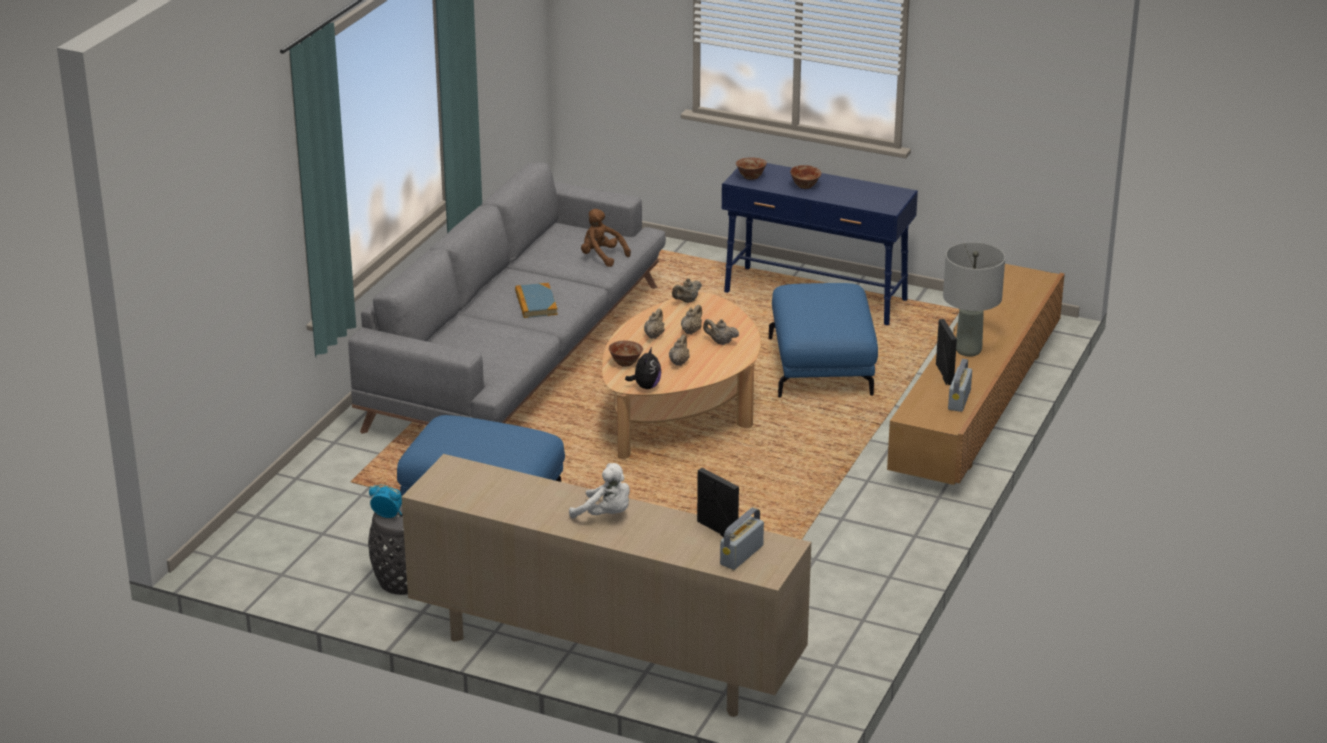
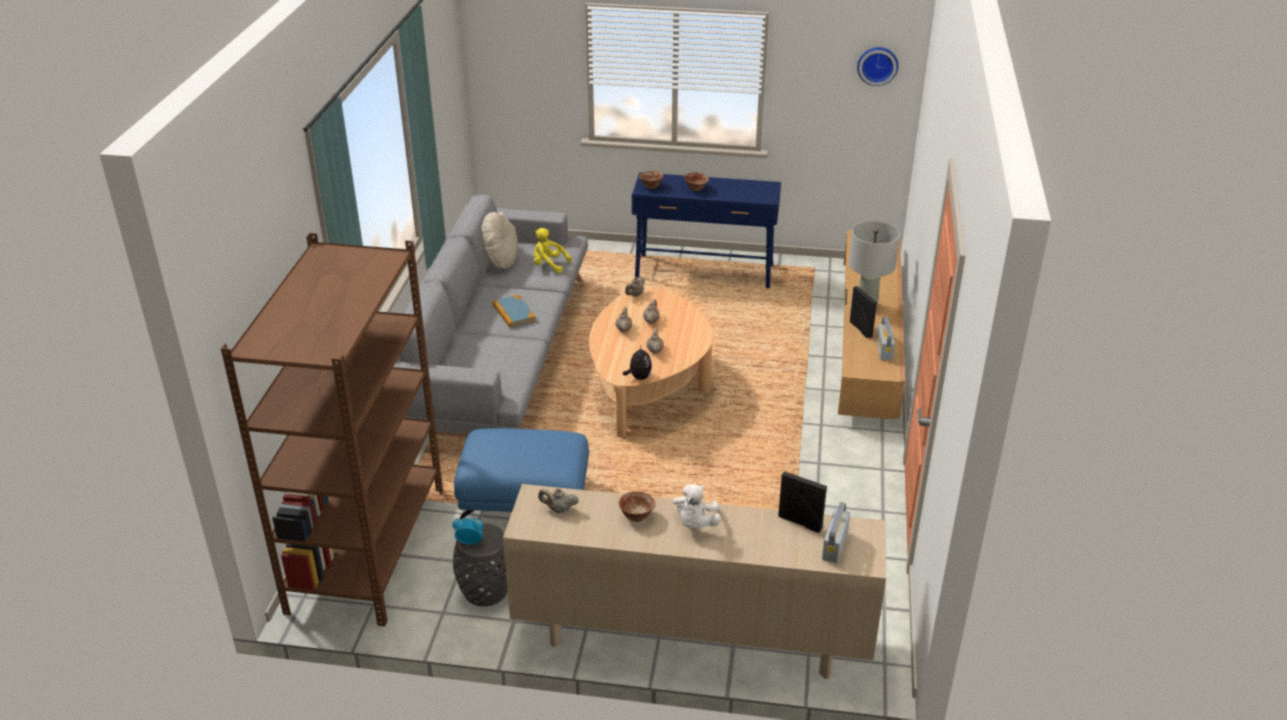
camera: 15 degrees left, 5 degrees up
white plush toy [569,463,630,519] -> white plush toy turned 90 degrees clockwise [673,484,721,529]
brown plush toy [581,209,631,267] -> yellow plush toy [534,228,572,273]
bowl [609,341,643,367] -> bowl moved to [619,491,655,522]
beige teapot [703,319,739,345] -> beige teapot moved to [538,488,579,513]
blue ottoman [769,283,878,398] -> none
none -> brown bookcase [221,233,443,626]
none -> beige pillow [481,212,518,269]
none -> wall clock [857,47,898,86]

